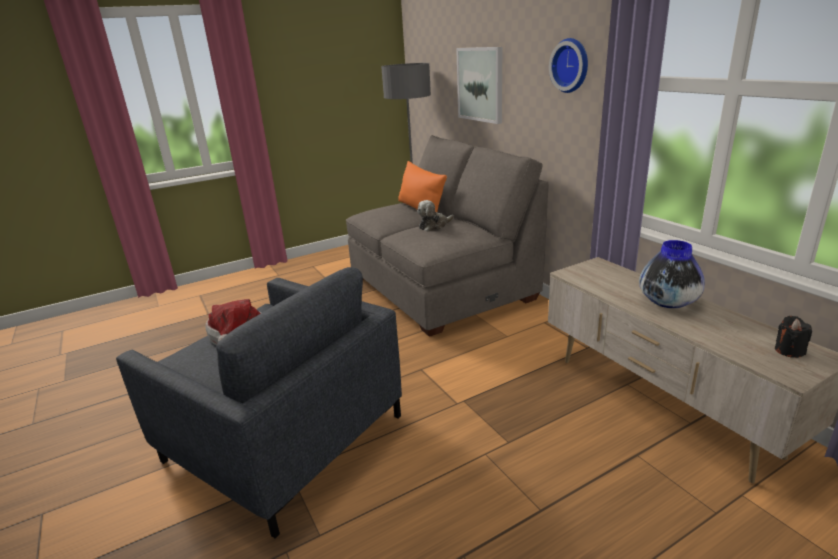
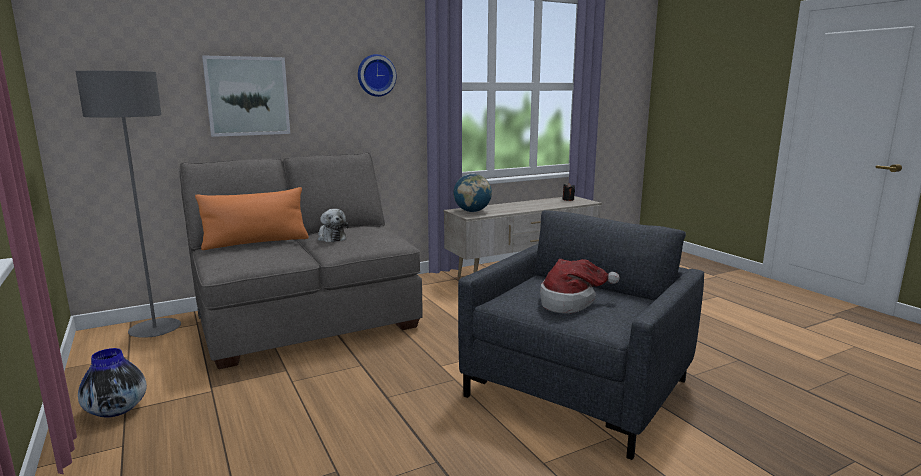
camera: 90 degrees left, 10 degrees down
vase [639,240,705,308] -> vase moved to [78,348,147,418]
none -> globe [453,174,492,212]

